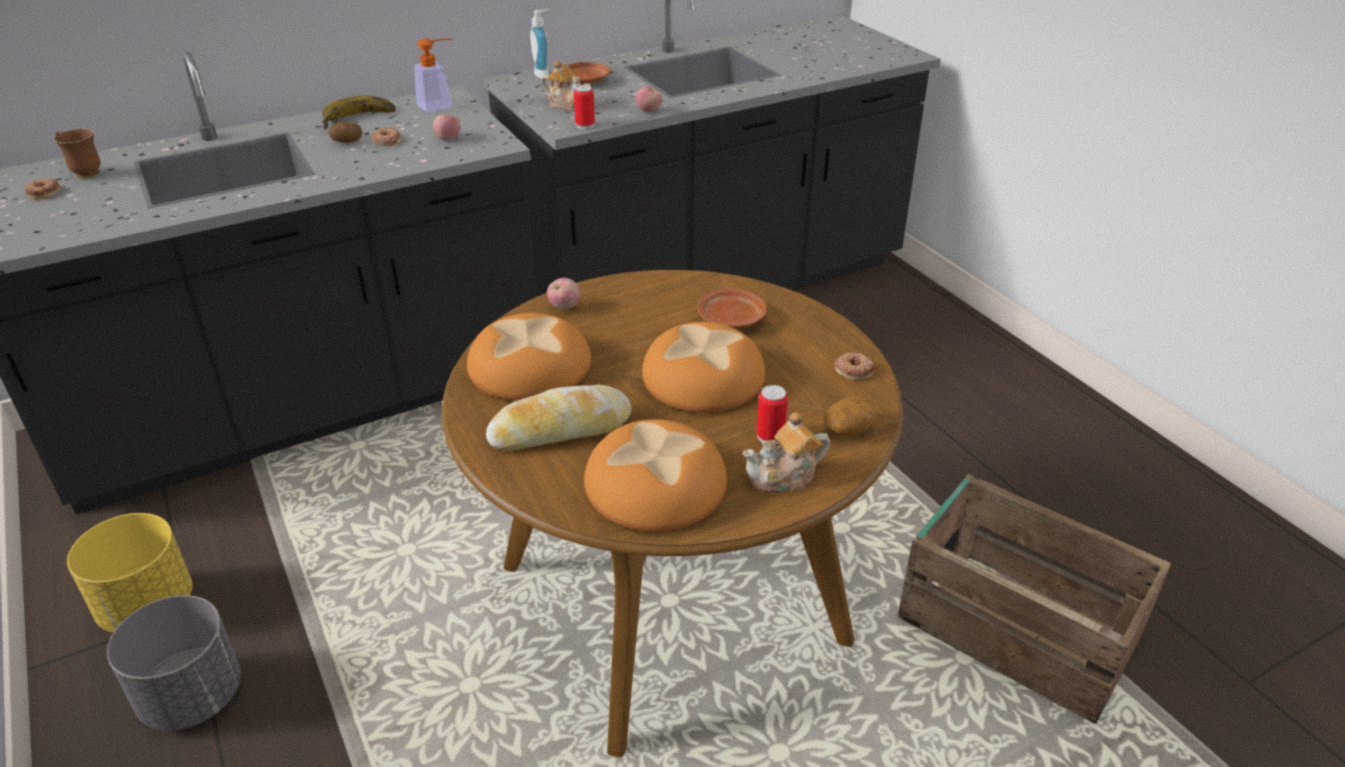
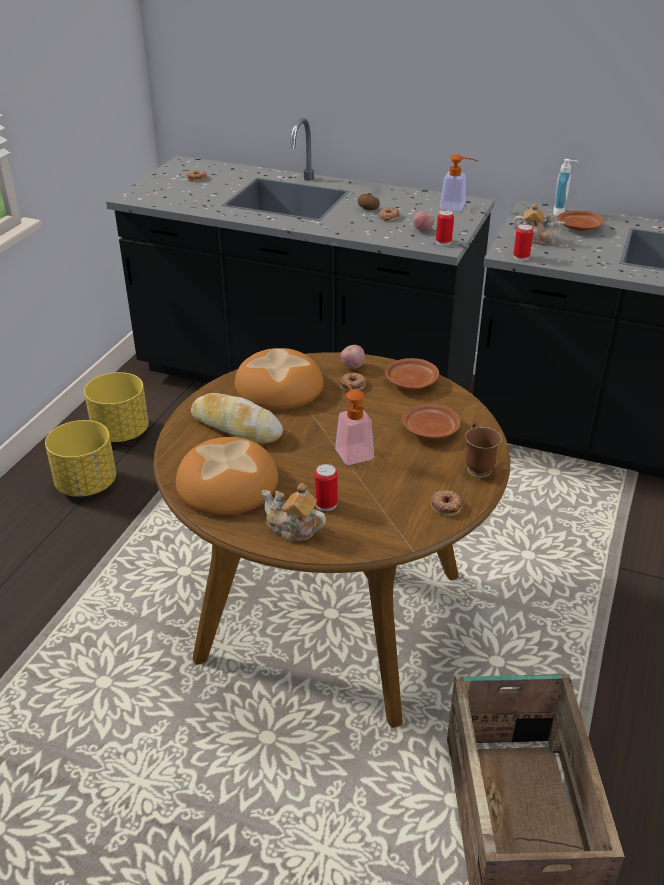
camera: 50 degrees right, 0 degrees up
brown mug [54,129,101,180] -> brown mug moved to [465,422,502,478]
grey planter [107,595,241,731] -> yellow planter [45,420,116,497]
banana [322,96,396,129] -> none
teapot [541,60,591,112] -> teapot turned 60 degrees counterclockwise [514,203,565,245]
apple [636,86,662,112] -> none
bread [642,322,765,413] -> soap dispenser [335,380,374,465]
potato [824,396,878,435] -> none
none -> donut [340,373,366,392]
none -> brown plate [385,358,439,389]
none -> can [436,210,454,245]

